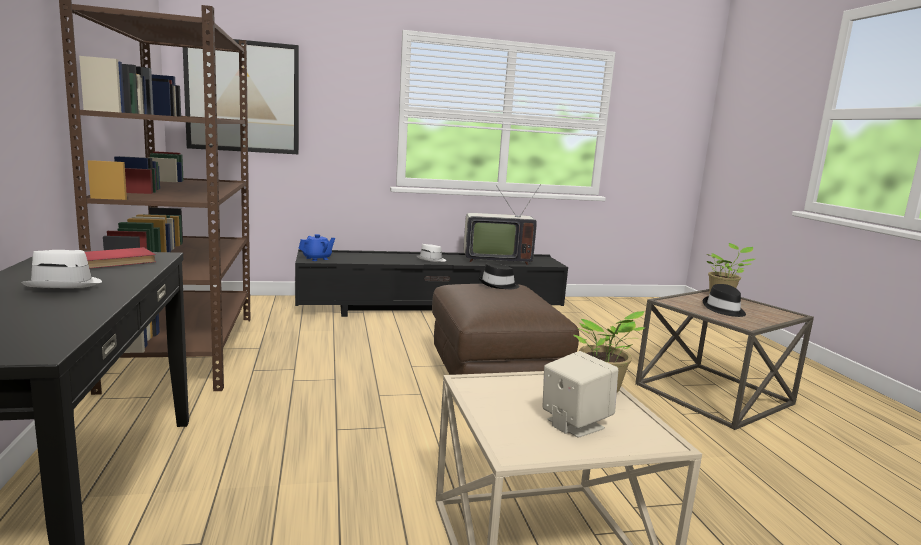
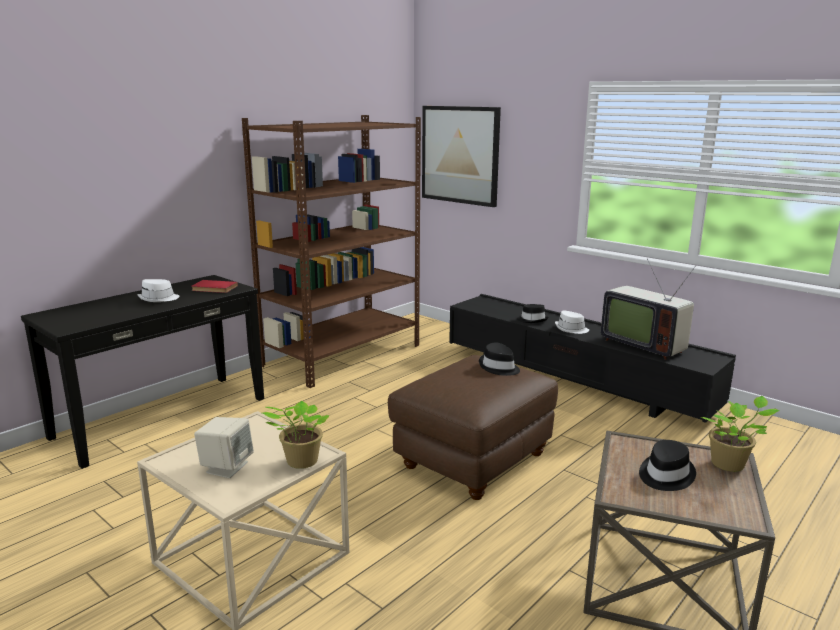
camera: 55 degrees right, 5 degrees up
blue teapot [299,234,335,261] -> none
none -> black hat [517,304,548,323]

